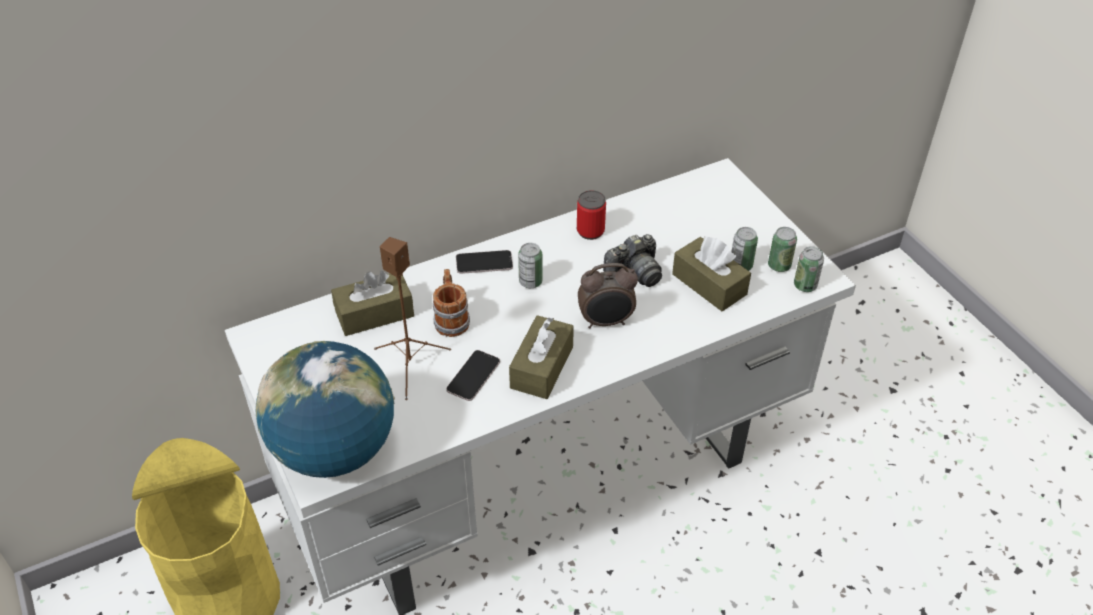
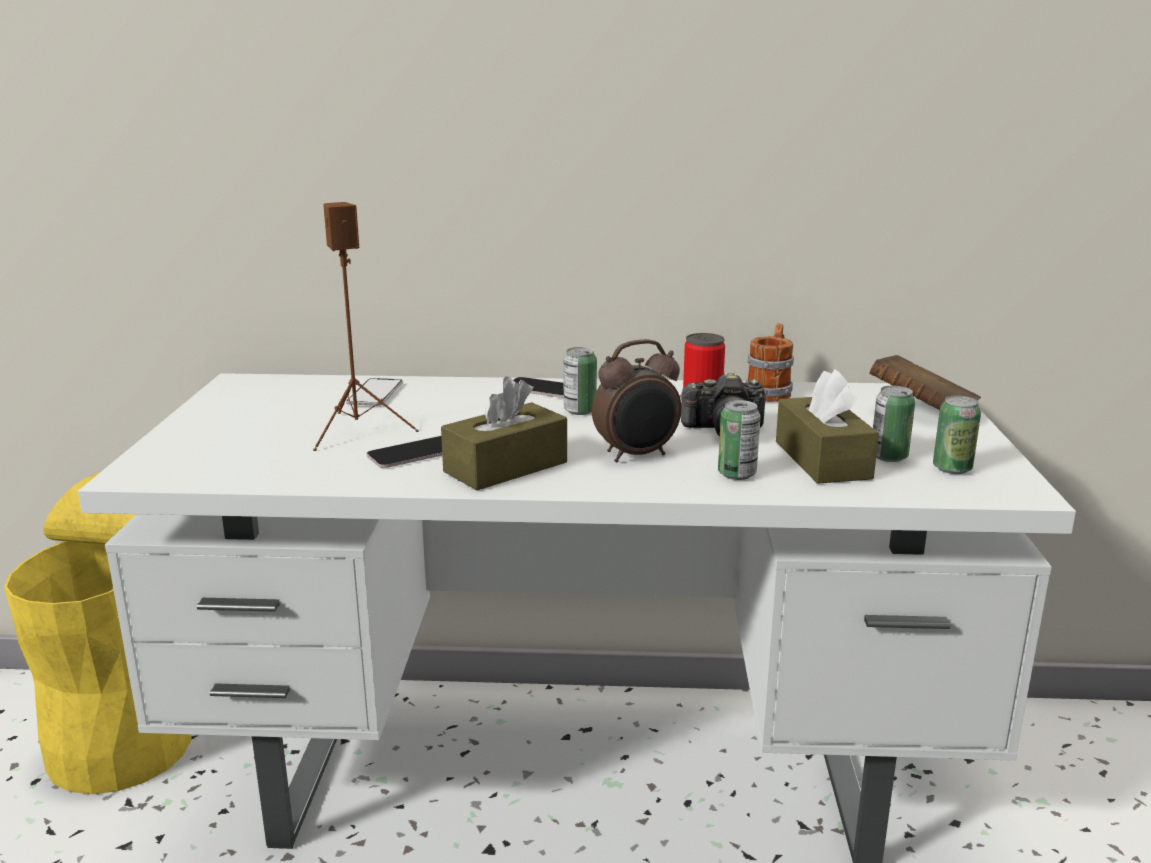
camera: 30 degrees right, 25 degrees down
globe [256,341,395,478] -> none
brown tissue box [331,271,414,336] -> phone [346,378,403,406]
mug [433,269,470,337] -> mug moved to [746,323,794,402]
alarm clock [578,263,638,328] -> alarm clock turned 45 degrees counterclockwise [592,339,681,462]
can [794,246,824,292] -> can moved to [718,400,761,480]
none -> brown book [869,355,981,410]

